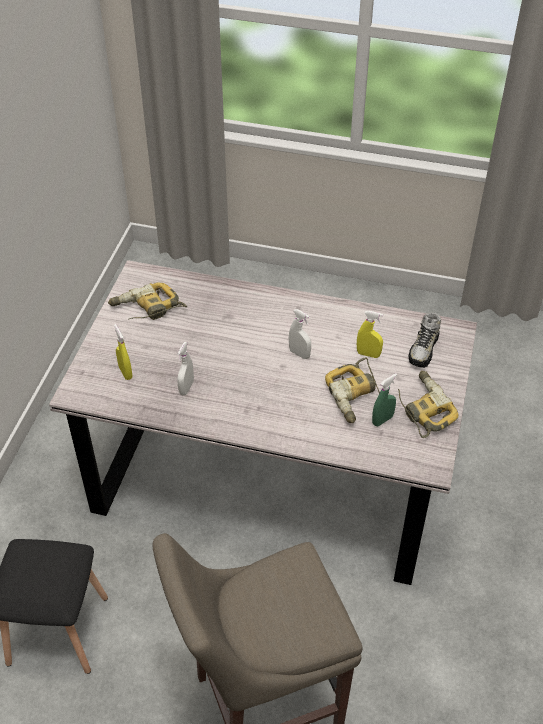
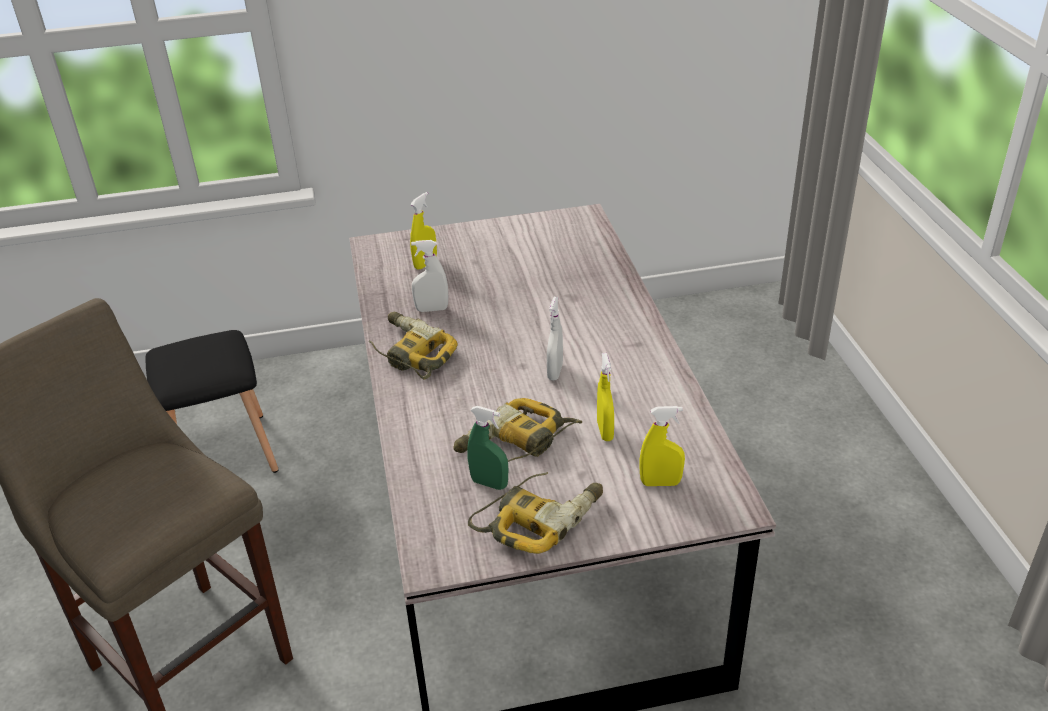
camera: 65 degrees right, 10 degrees down
power drill [108,282,187,320] -> power drill moved to [369,312,458,380]
shoe [409,313,441,368] -> yellow spray bottle [639,406,685,486]

